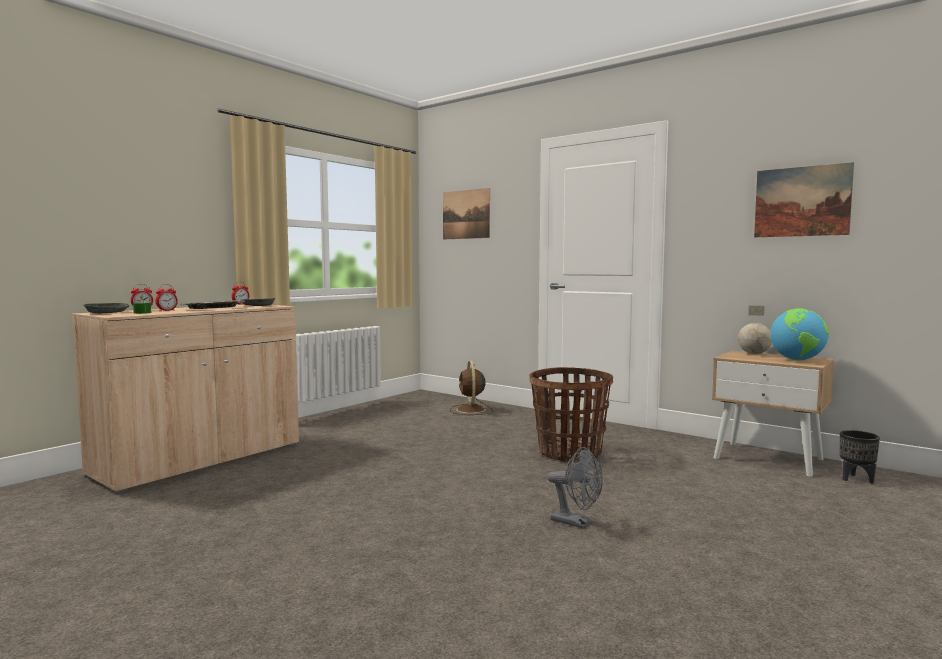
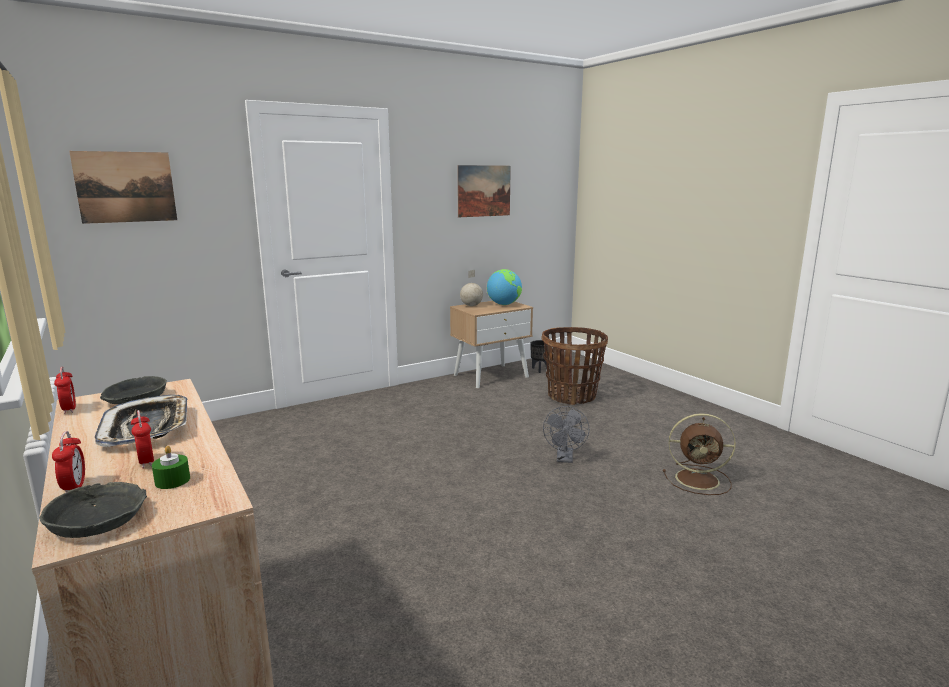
camera: 70 degrees left, 10 degrees up
brown fan [450,361,493,415] -> brown fan moved to [663,413,736,495]
basket [529,367,613,462] -> basket moved to [541,327,608,405]
grey fan [547,447,603,528] -> grey fan turned 135 degrees clockwise [543,406,589,463]

